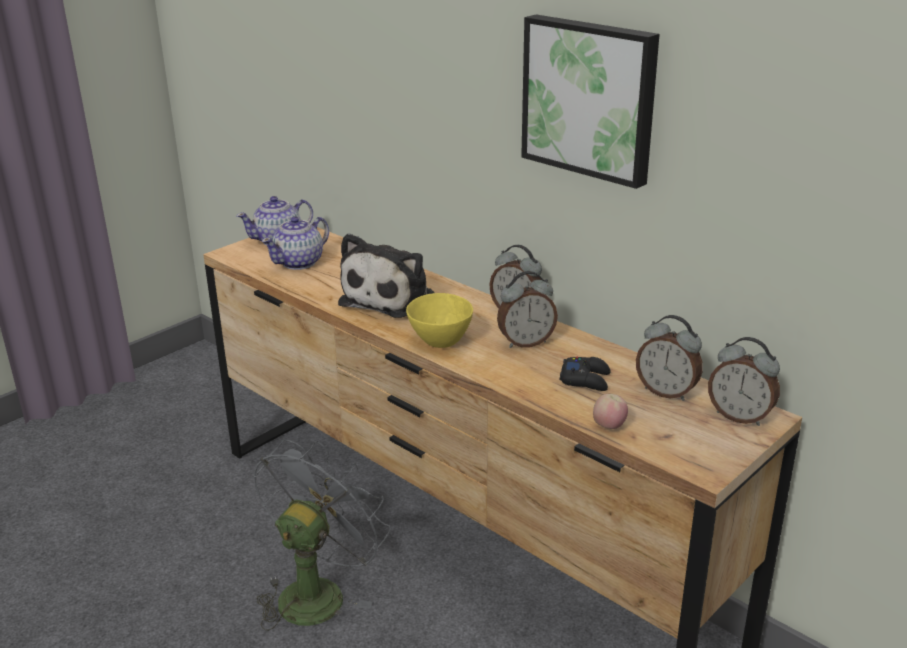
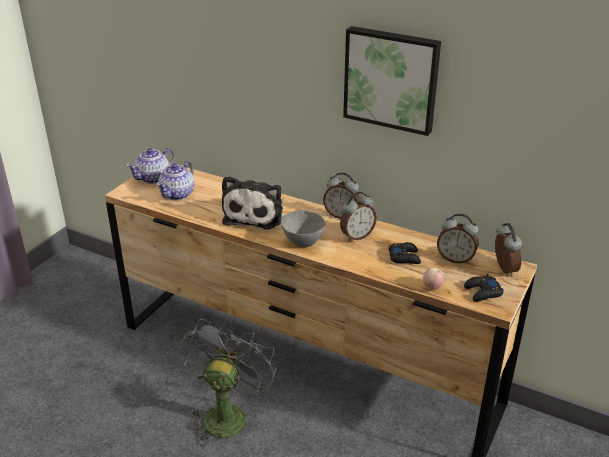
camera: 15 degrees left, 5 degrees up
yellow bowl [406,293,473,348] -> grey bowl [281,210,325,247]
alarm clock [708,337,780,426] -> alarm clock turned 120 degrees counterclockwise [495,223,522,277]
none -> black game controller [464,274,504,302]

